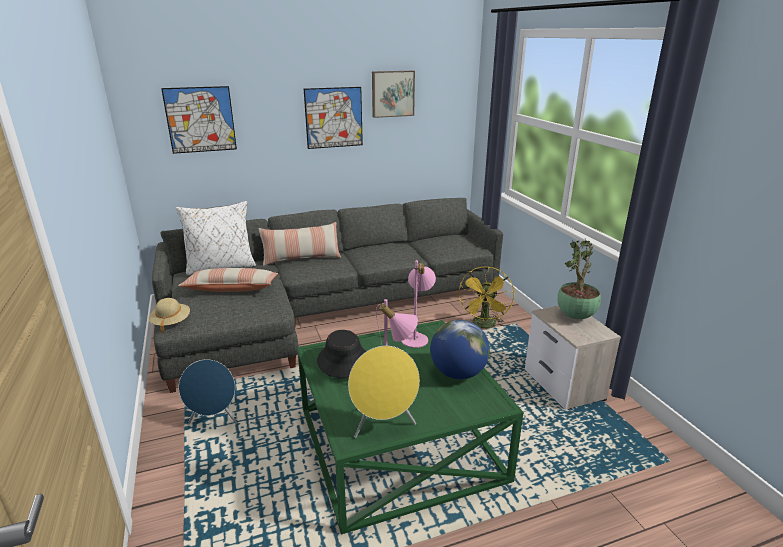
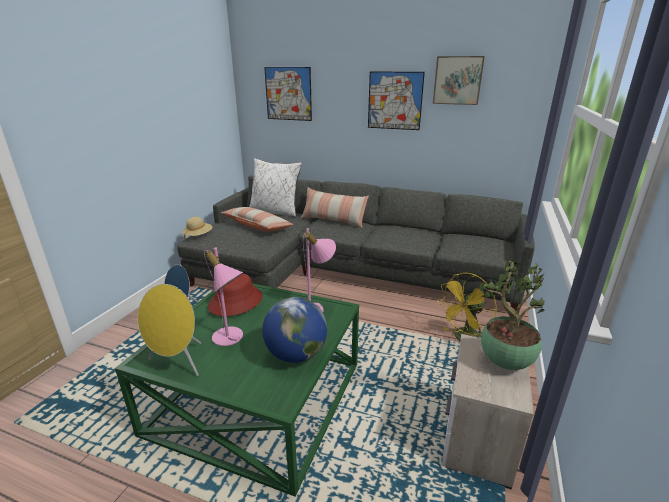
camera: 40 degrees right, 0 degrees up
black hat [317,330,366,379] -> red hat [208,273,263,316]

